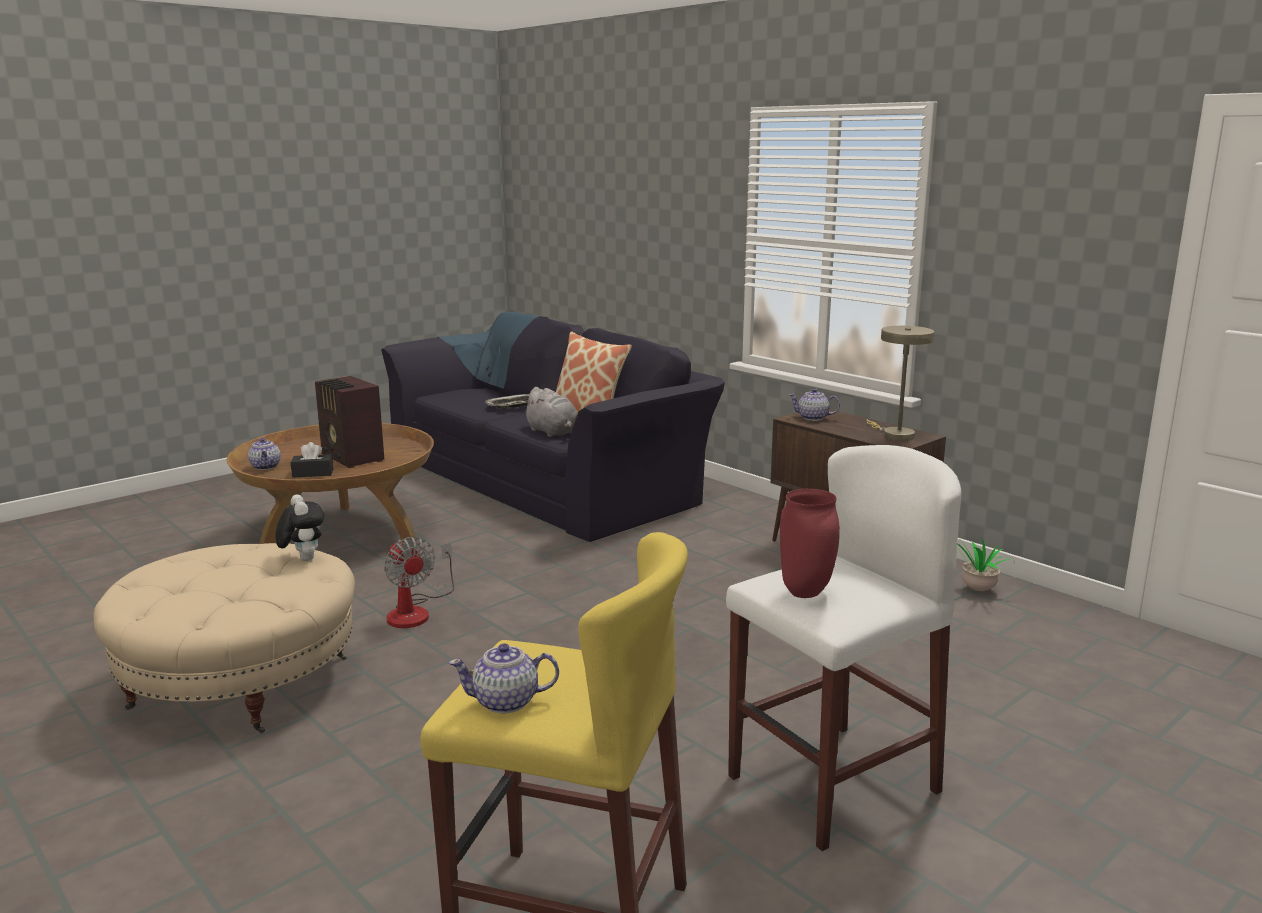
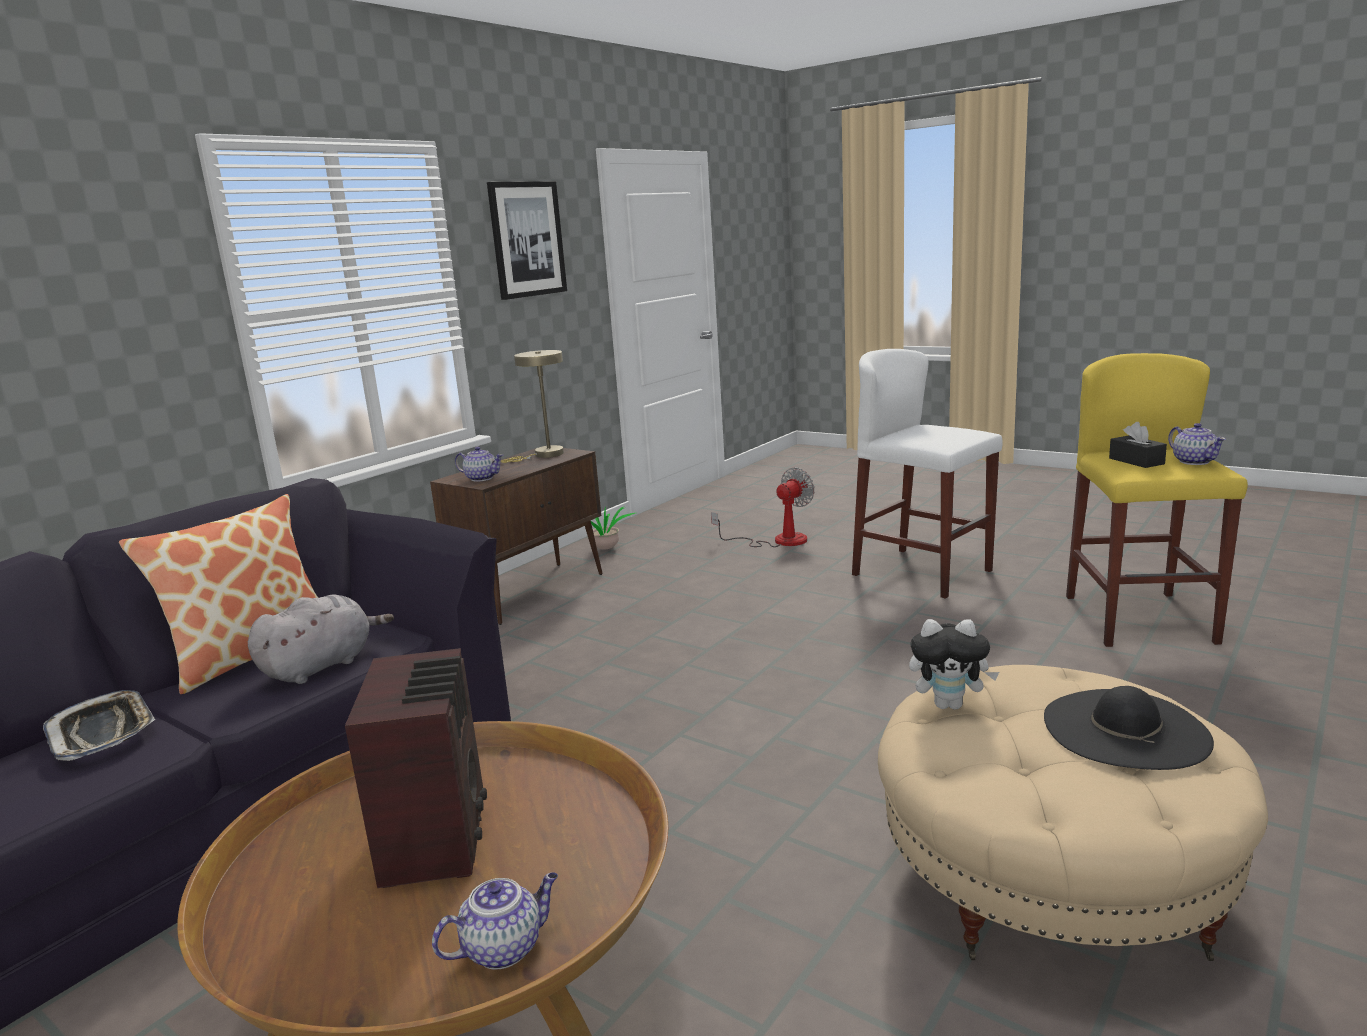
camera: 100 degrees left, 0 degrees up
plush toy [275,494,325,561] -> plush toy turned 135 degrees counterclockwise [909,619,999,710]
black tissue box [291,442,333,478] -> black tissue box moved to [1109,422,1167,468]
radio [315,376,384,468] -> radio turned 45 degrees counterclockwise [345,648,487,888]
fan [384,537,454,628] -> fan moved to [711,467,815,547]
red vase [780,489,840,598] -> none
teapot [788,388,840,421] -> teapot turned 75 degrees counterclockwise [455,446,503,482]
none -> picture [487,181,567,300]
none -> black hat [1044,686,1214,770]

